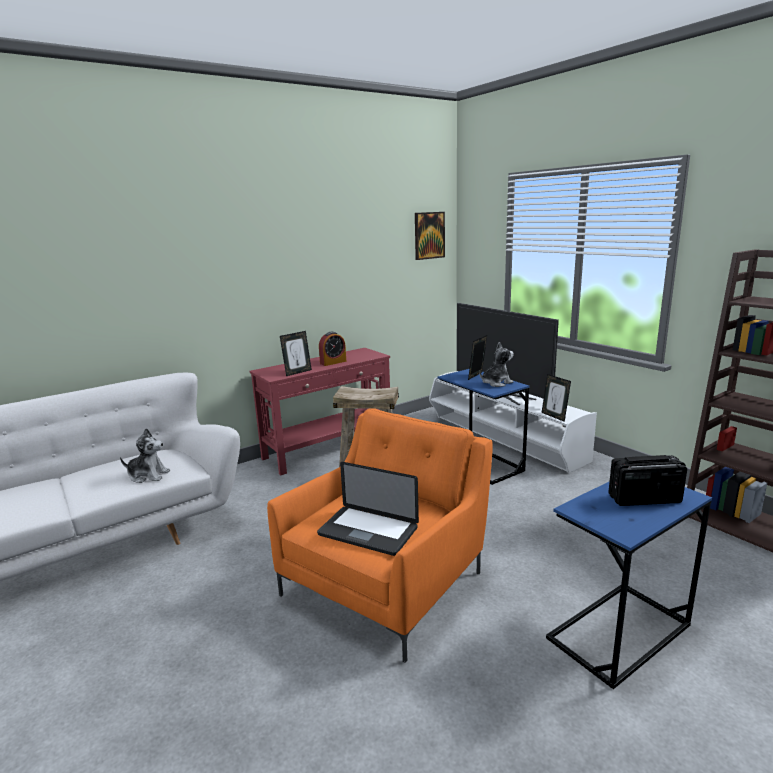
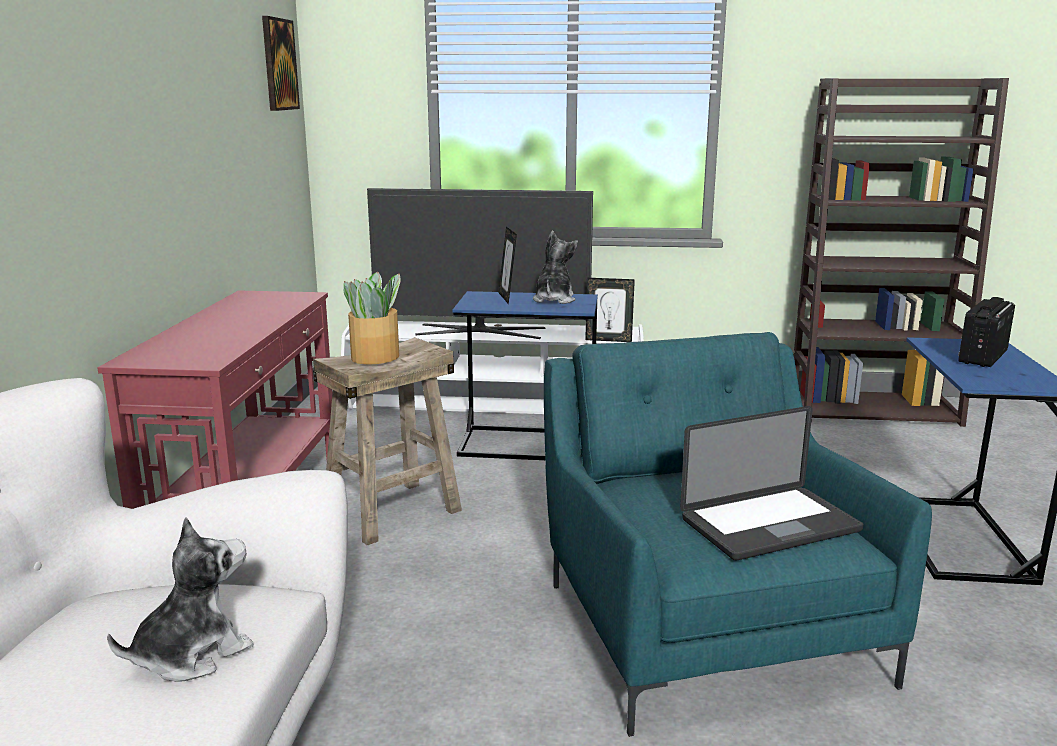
camera: 50 degrees left, 0 degrees up
orange armchair [267,408,493,663] -> turquoise armchair [544,332,932,737]
picture frame [280,331,312,376] -> none
alarm clock [319,332,346,366] -> none
none -> potted plant [344,272,401,365]

